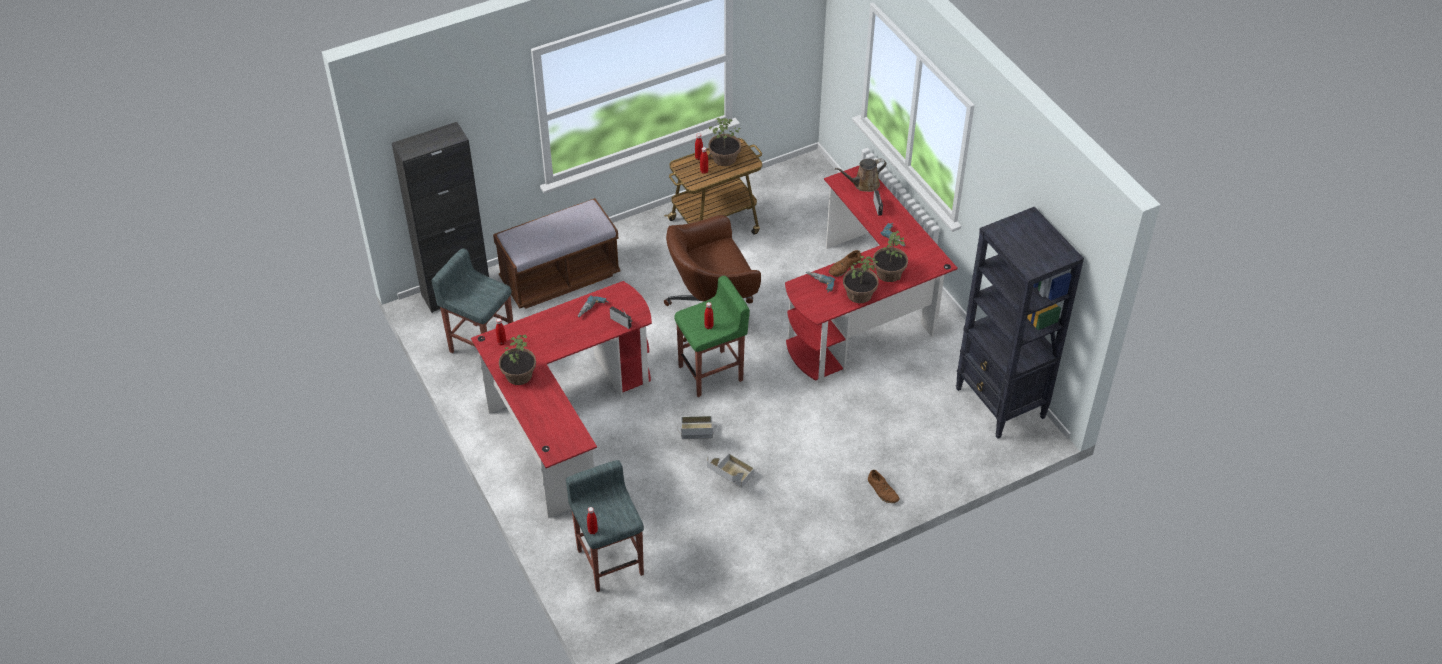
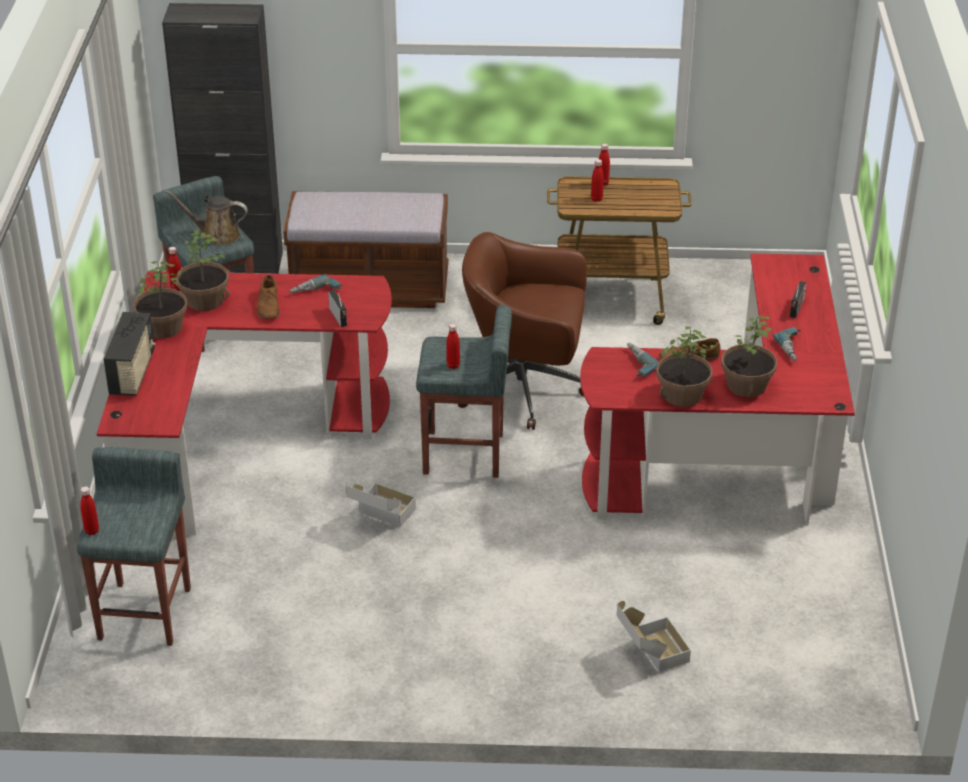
camera: 30 degrees right, 10 degrees down
green stool [674,276,750,397] -> grey stool [416,305,512,478]
cardboard box [707,454,754,488] -> cardboard box moved to [617,601,691,672]
potted plant [708,118,741,166] -> potted plant moved to [176,230,229,311]
brown watering can [835,159,886,192] -> brown watering can moved to [165,190,248,246]
brown shoe [868,470,900,503] -> brown shoe moved to [257,275,280,319]
black bookcase [956,207,1084,439] -> none
none -> radio [104,312,155,396]

